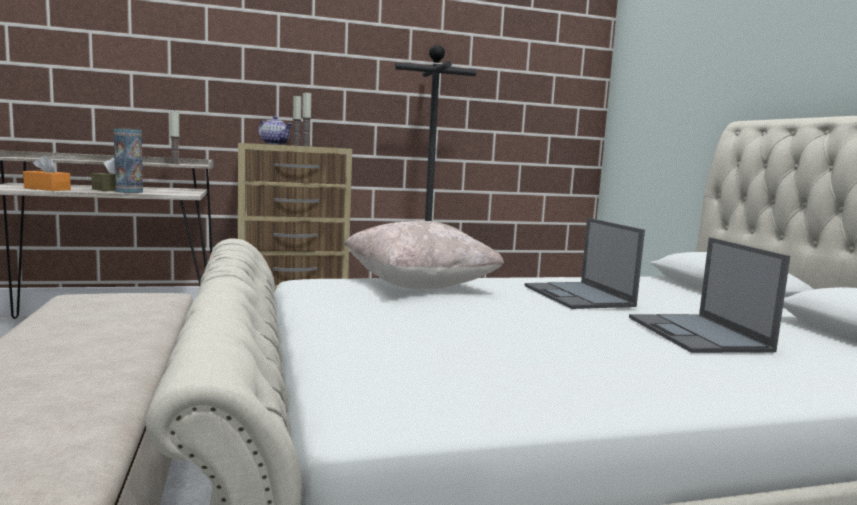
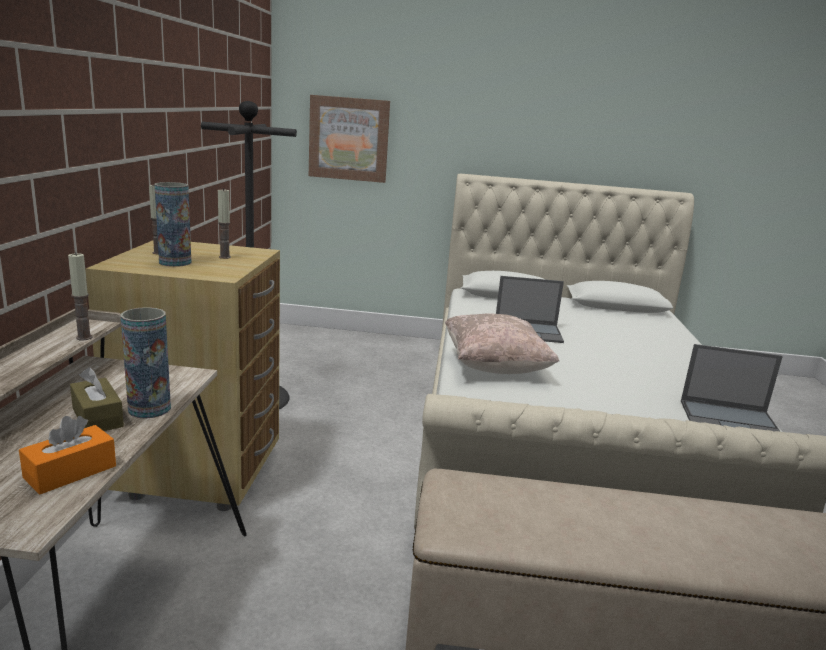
camera: 70 degrees left, 10 degrees up
teapot [258,116,292,145] -> vase [155,182,191,267]
laptop [629,237,790,353] -> laptop moved to [681,344,783,432]
none -> picture [309,95,390,183]

